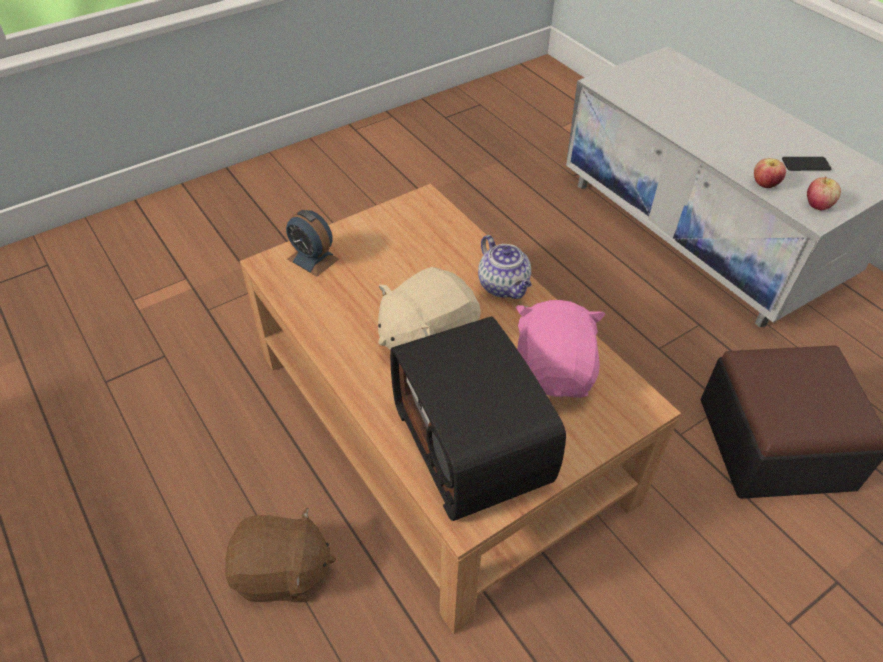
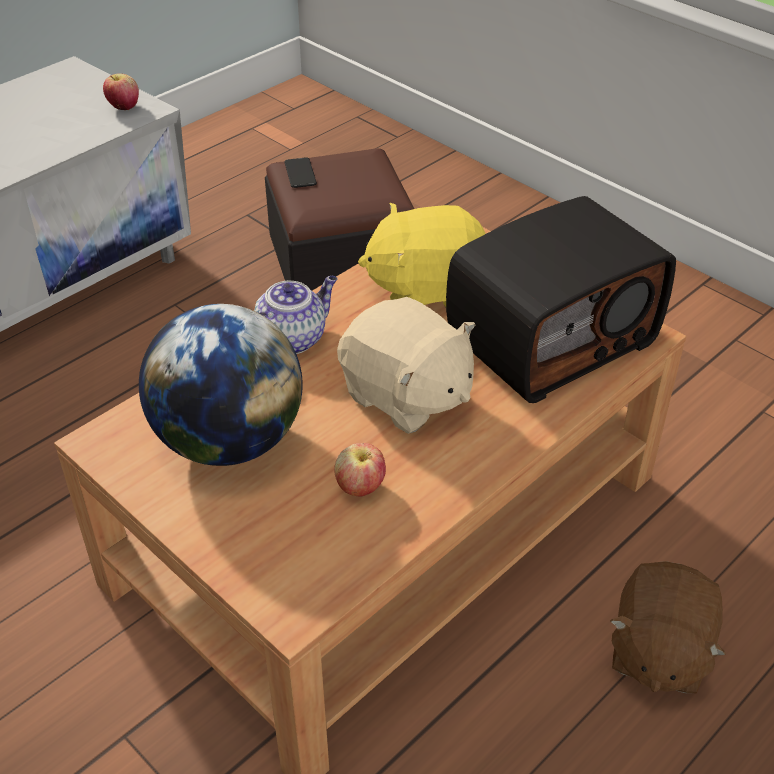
camera: 100 degrees left, 5 degrees down
brown plush toy [225,508,336,602] -> brown plush toy turned 150 degrees counterclockwise [610,561,726,694]
alarm clock [286,210,339,277] -> none
pink plush toy [516,300,605,398] -> yellow plush toy [358,202,486,308]
apple [754,158,786,188] -> apple moved to [334,443,386,497]
phone [782,157,832,171] -> phone moved to [284,157,317,188]
none -> globe [139,304,303,466]

